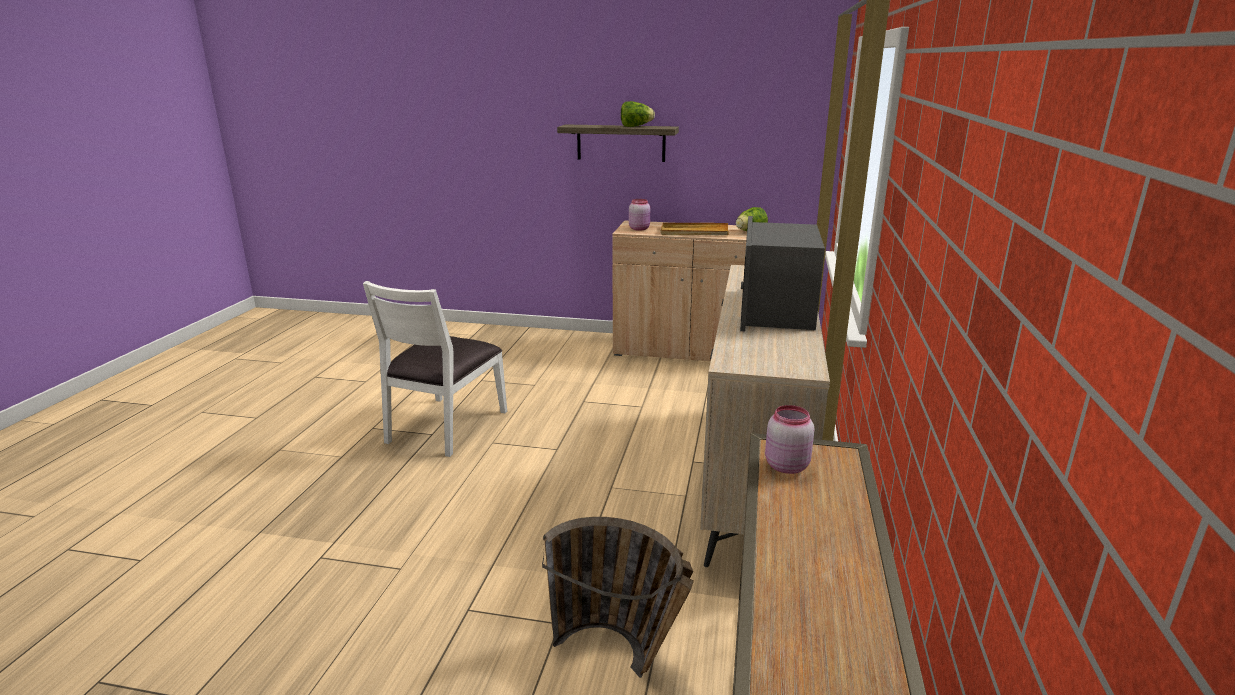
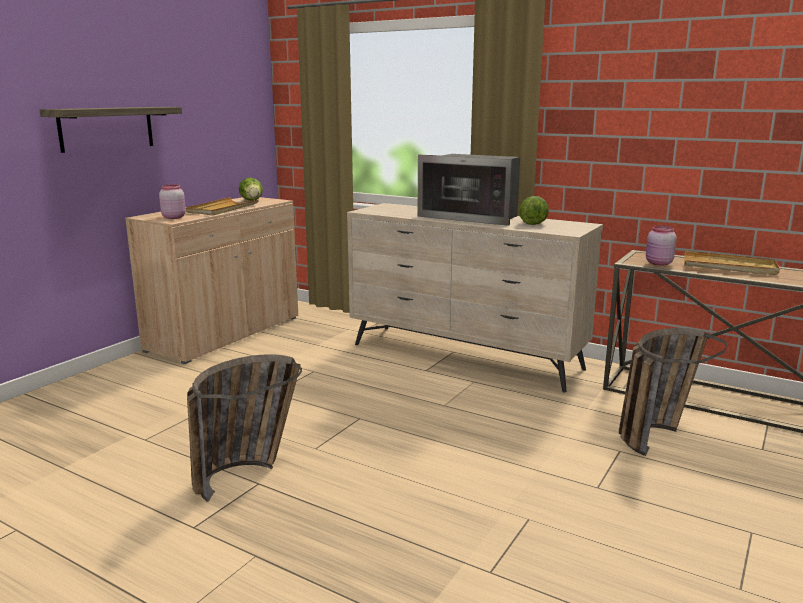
camera: 70 degrees left, 5 degrees down
white chair [363,281,507,457] -> basket [187,354,302,502]
lettuce [621,101,655,127] -> lettuce moved to [519,196,549,225]
none -> beige tray [684,251,780,275]

